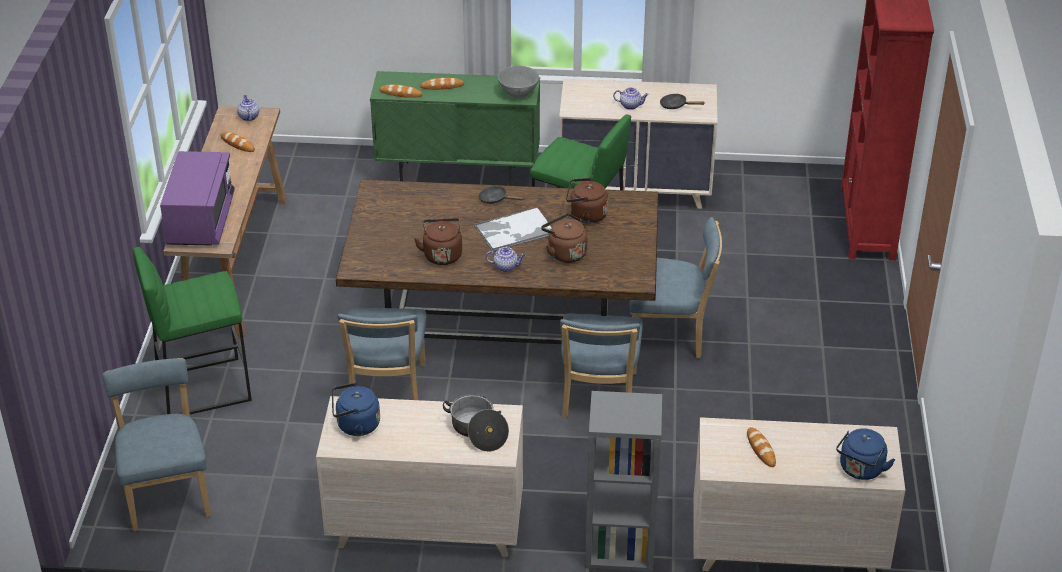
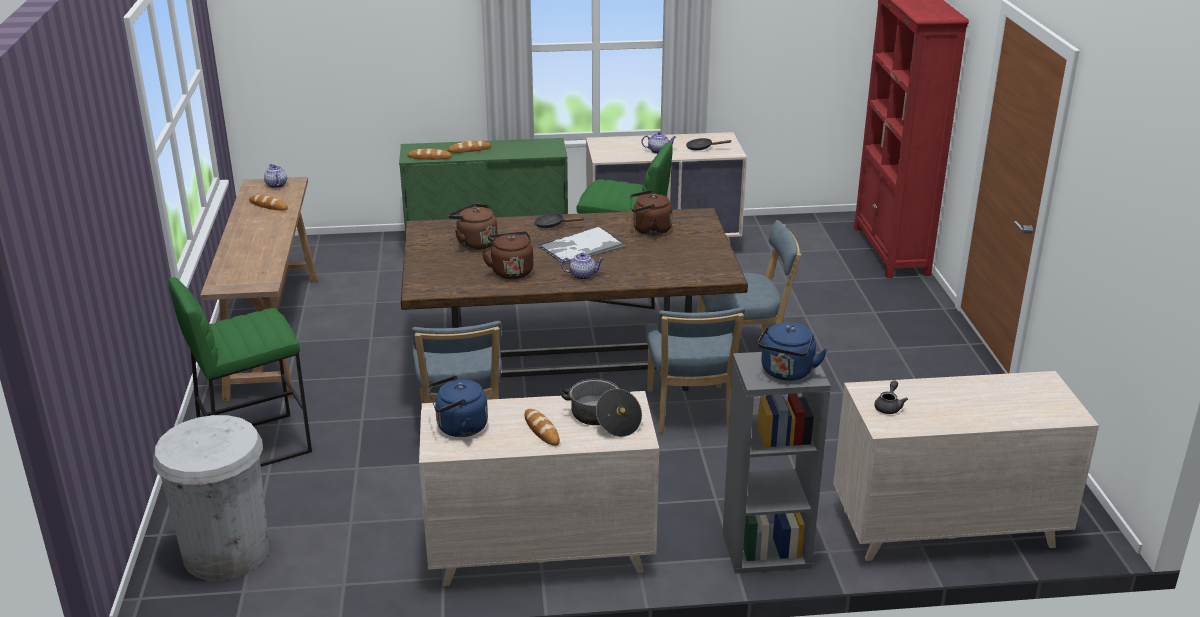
camera: 10 degrees left, 10 degrees down
blue chair [102,358,211,532] -> white trash can [153,415,269,581]
purple microwave [160,151,235,246] -> none
grey bowl [497,66,539,98] -> none
brown kettle [541,214,588,263] -> brown kettle moved to [448,204,497,250]
bread [747,427,776,467] -> bread moved to [524,409,560,446]
blue kettle [836,428,895,480] -> blue kettle moved to [758,323,827,381]
none -> grey teapot [874,380,908,414]

